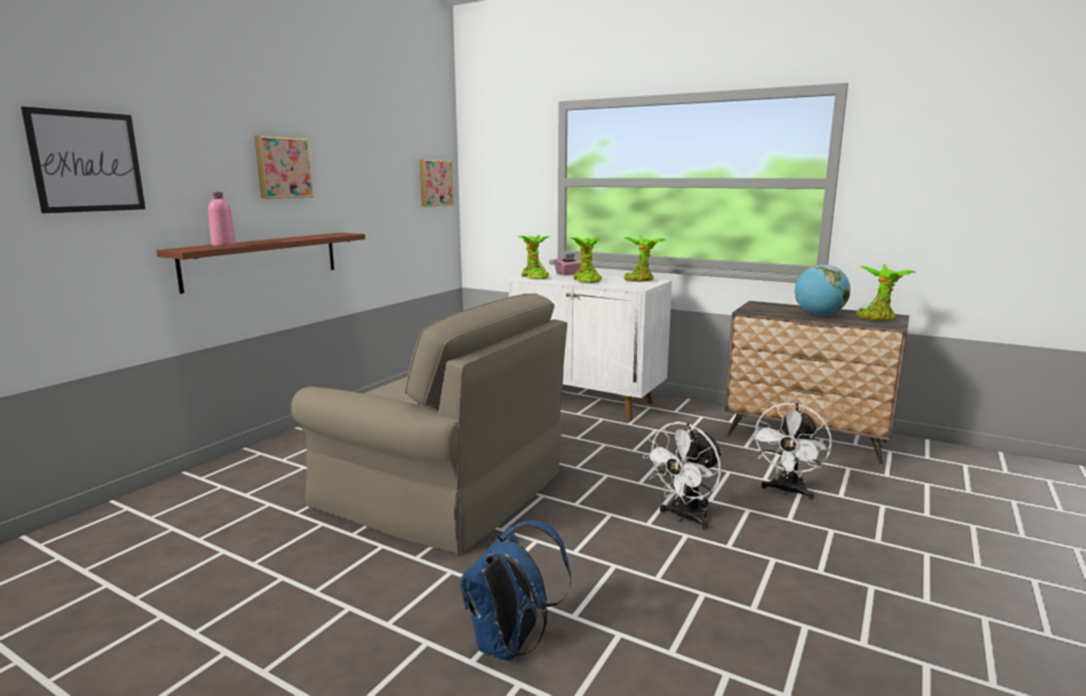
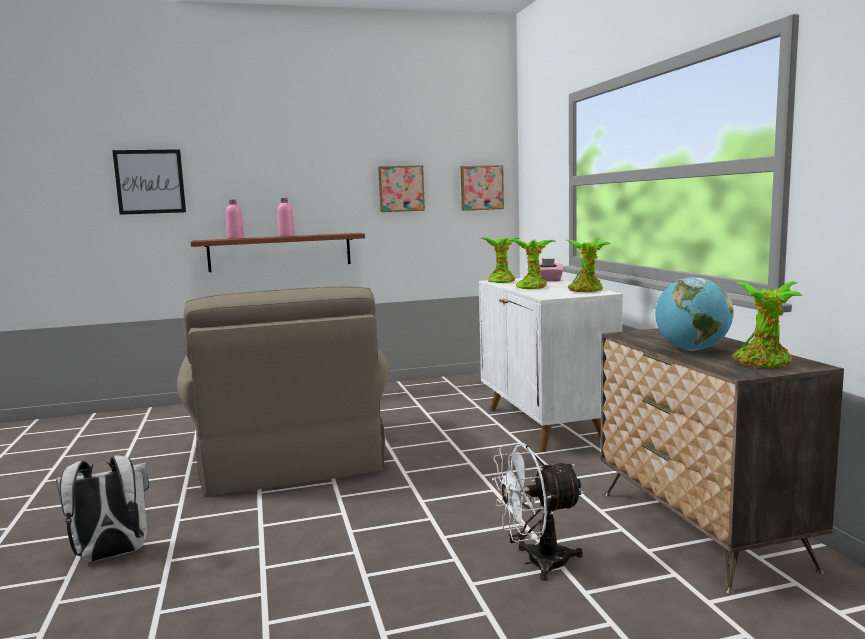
camera: 45 degrees right, 5 degrees down
picture [254,136,314,199] -> picture moved to [378,165,425,212]
blue backpack [460,520,571,661] -> white backpack [56,455,149,562]
white fan [642,422,722,530] -> none
none -> pink bottle [277,198,295,237]

